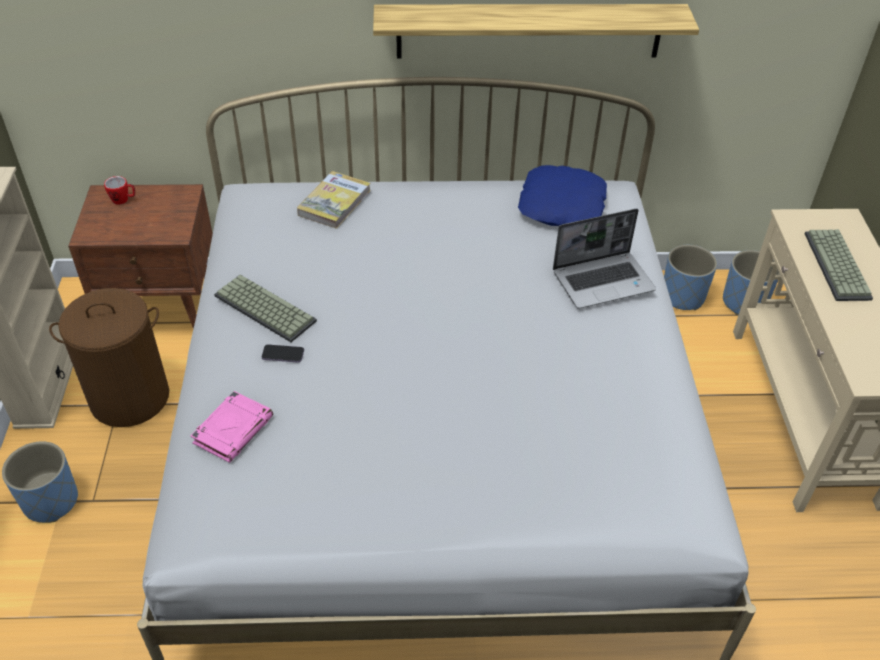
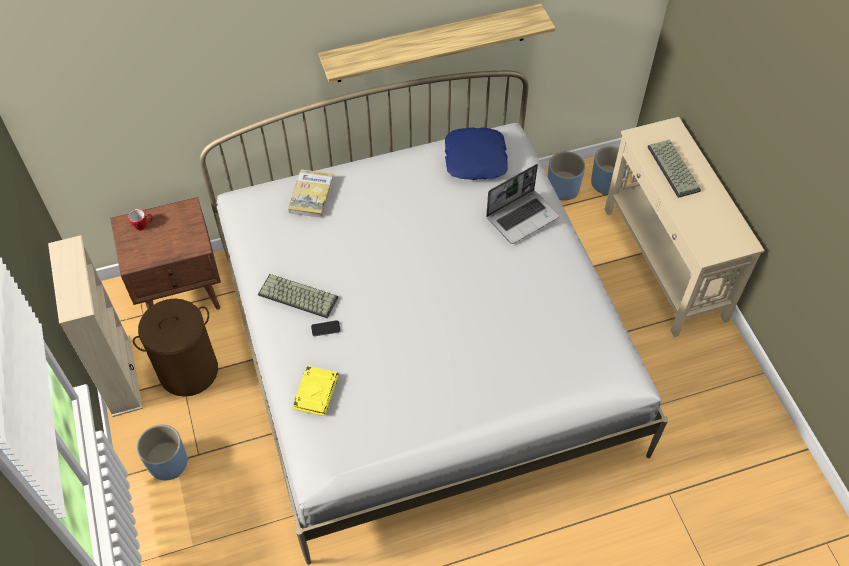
camera: 15 degrees left, 10 degrees up
pink book [191,391,273,463] -> yellow book [293,366,339,416]

